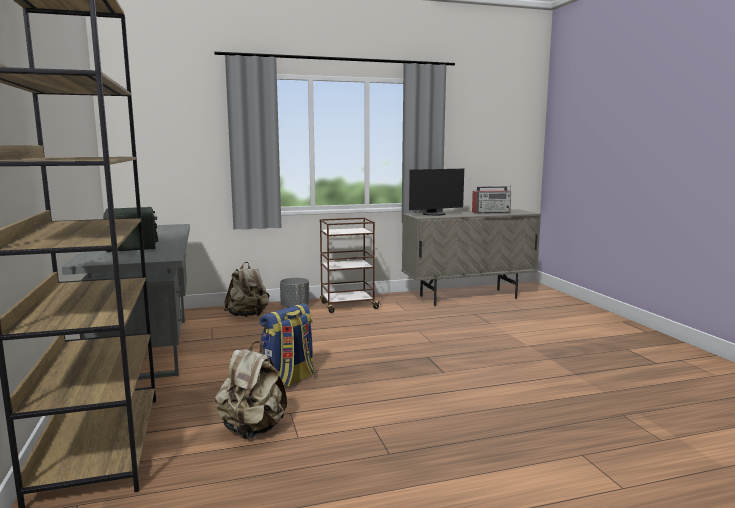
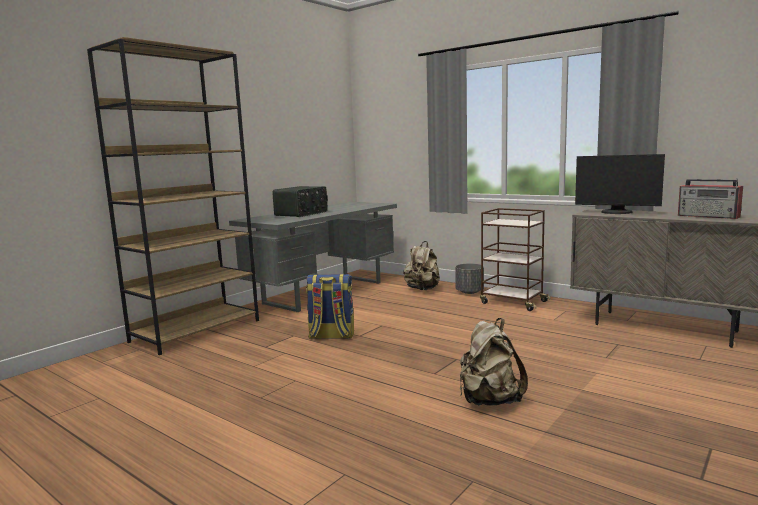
camera: 55 degrees right, 0 degrees up
beige backpack [215,341,287,439] -> beige backpack moved to [460,318,528,406]

